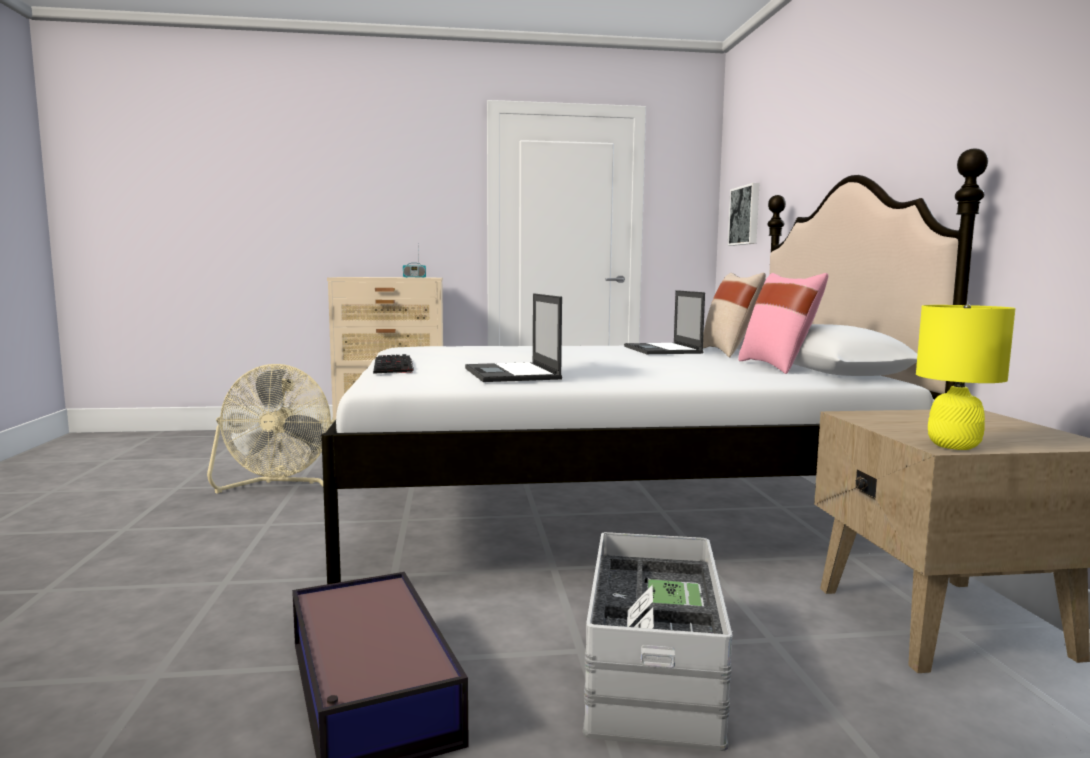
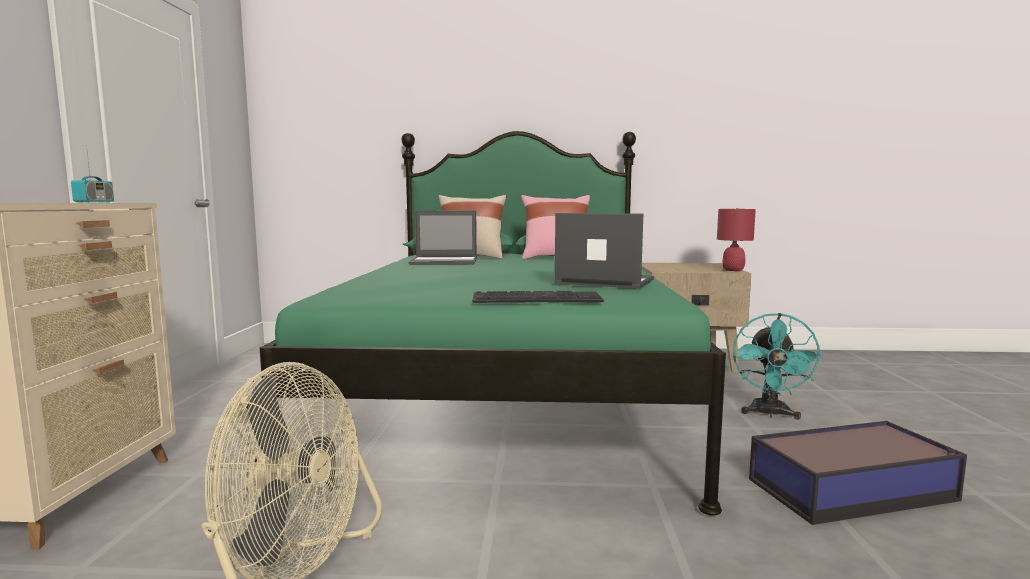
camera: 80 degrees left, 0 degrees up
white bed [321,148,988,584] -> green bed [260,131,726,516]
laptop [465,293,562,382] -> laptop turned 150 degrees counterclockwise [554,213,654,289]
grey storage box [583,532,733,751] -> turquoise fan [733,313,823,420]
picture [728,183,759,246] -> none
yellow table lamp [916,304,1016,450] -> red table lamp [717,208,756,271]

